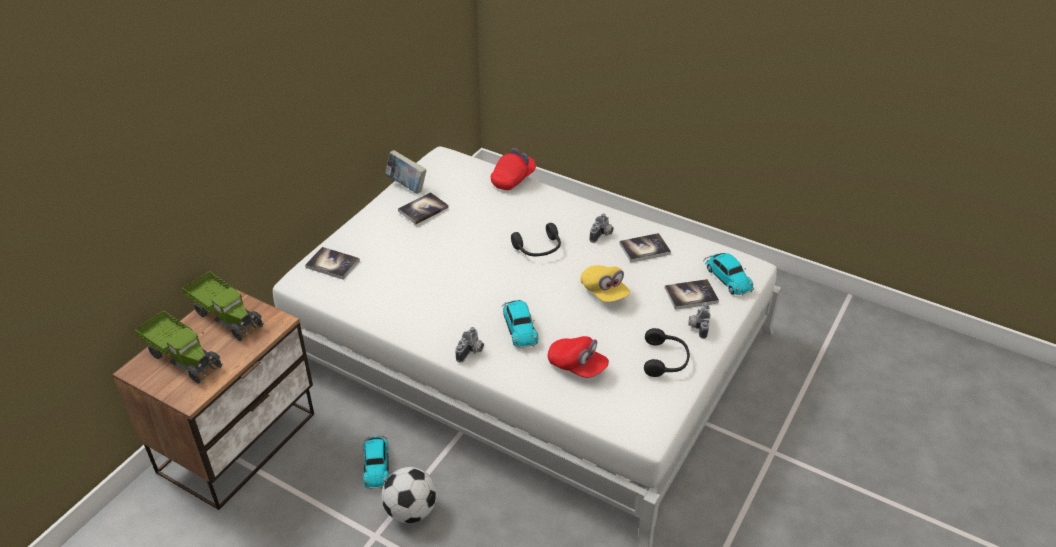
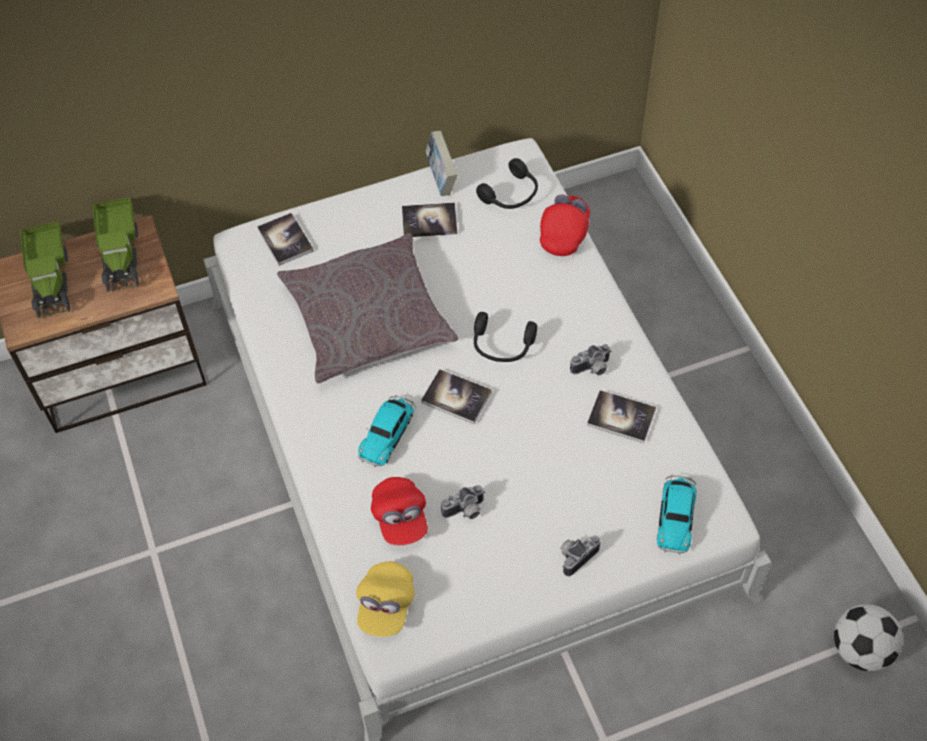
camera: 40 degrees right, 15 degrees up
toy car [363,435,389,490] -> none
football [382,467,437,523] -> football moved to [834,604,903,671]
camera [455,327,484,363] -> camera moved to [441,485,485,519]
red cap [491,148,536,190] -> red cap turned 60 degrees counterclockwise [540,195,590,256]
yellow cap [580,265,630,302] -> yellow cap moved to [356,561,415,637]
black headphones [644,328,690,377] -> black headphones moved to [476,158,538,209]
book [665,279,719,310] -> book moved to [421,369,492,424]
none -> grey pillow [277,233,458,384]

